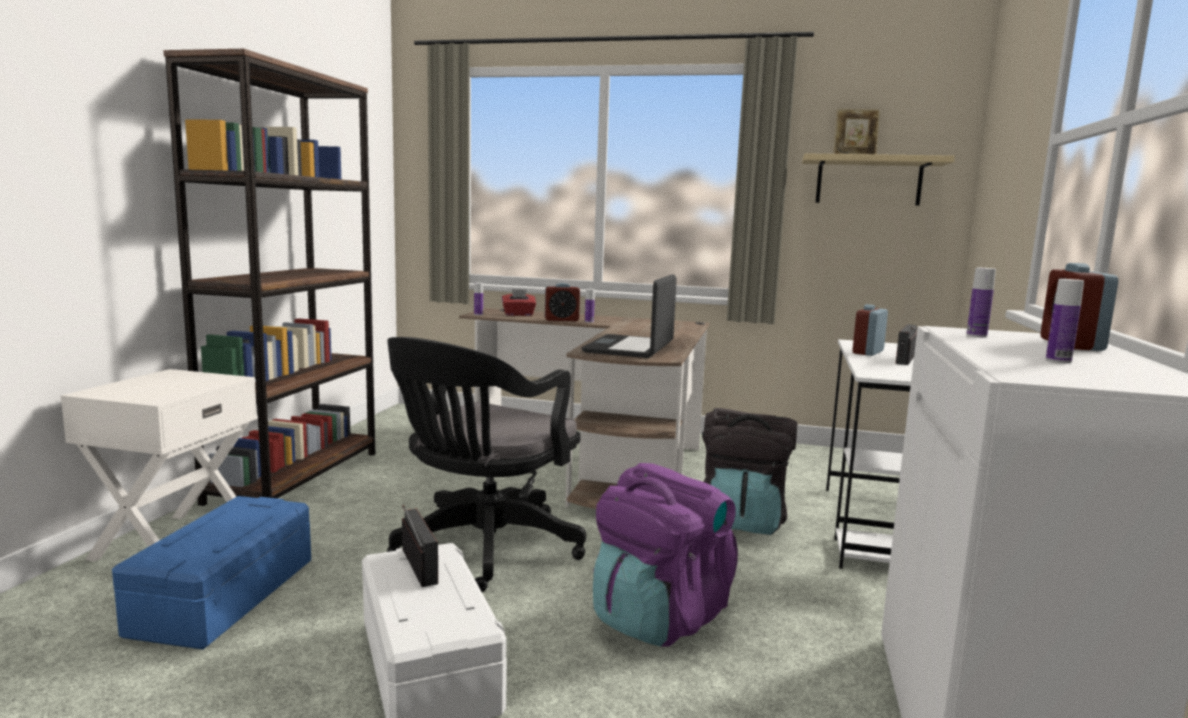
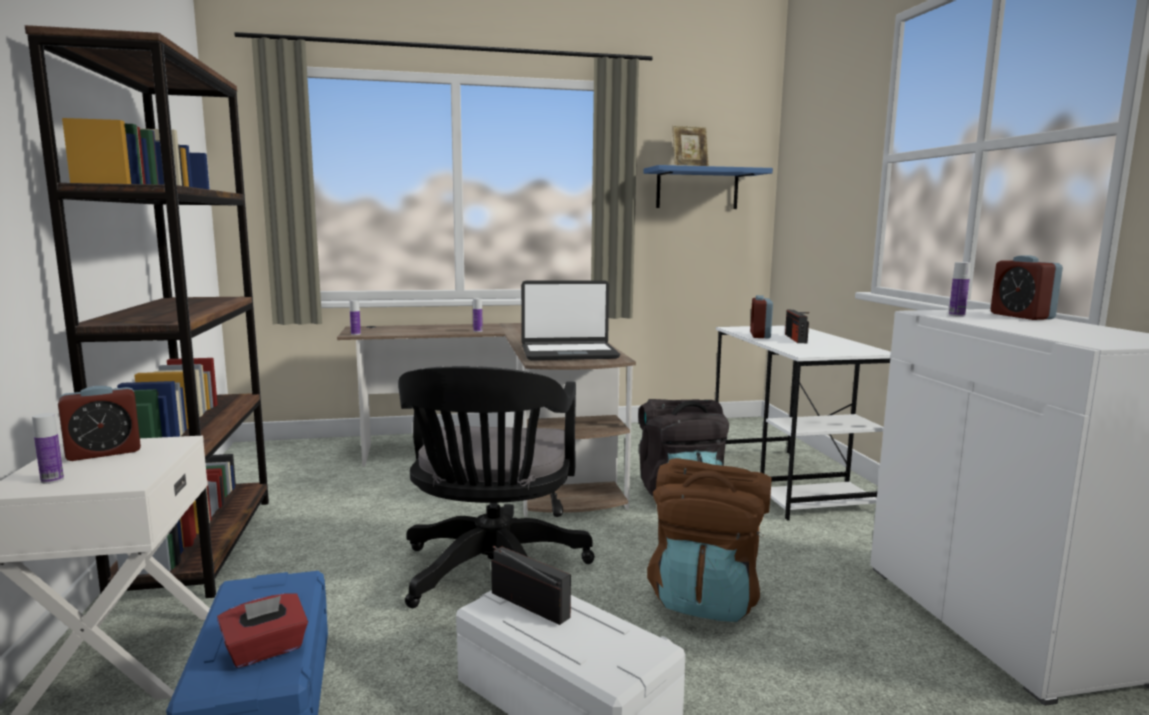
camera: 25 degrees left, 0 degrees up
red tissue box [502,289,536,316] -> red tissue box moved to [217,593,308,668]
alarm clock [545,283,580,321] -> alarm clock moved to [58,386,141,461]
laptop [581,274,677,358] -> laptop turned 90 degrees counterclockwise [521,280,620,360]
purple backpack [593,463,738,647] -> brown backpack [647,458,772,622]
beige shelf [802,153,955,206] -> blue shelf [644,165,773,209]
bottle [1046,279,1084,363] -> bottle moved to [32,413,64,484]

